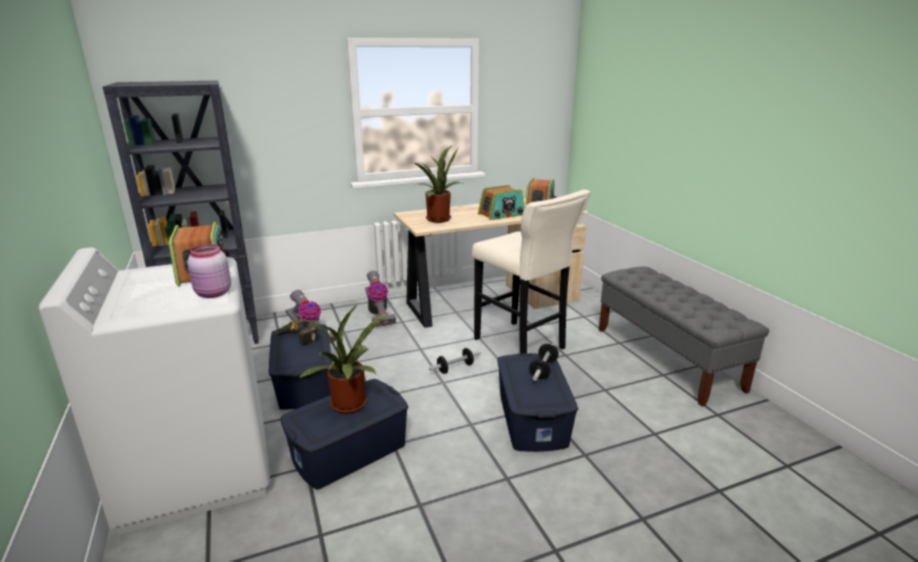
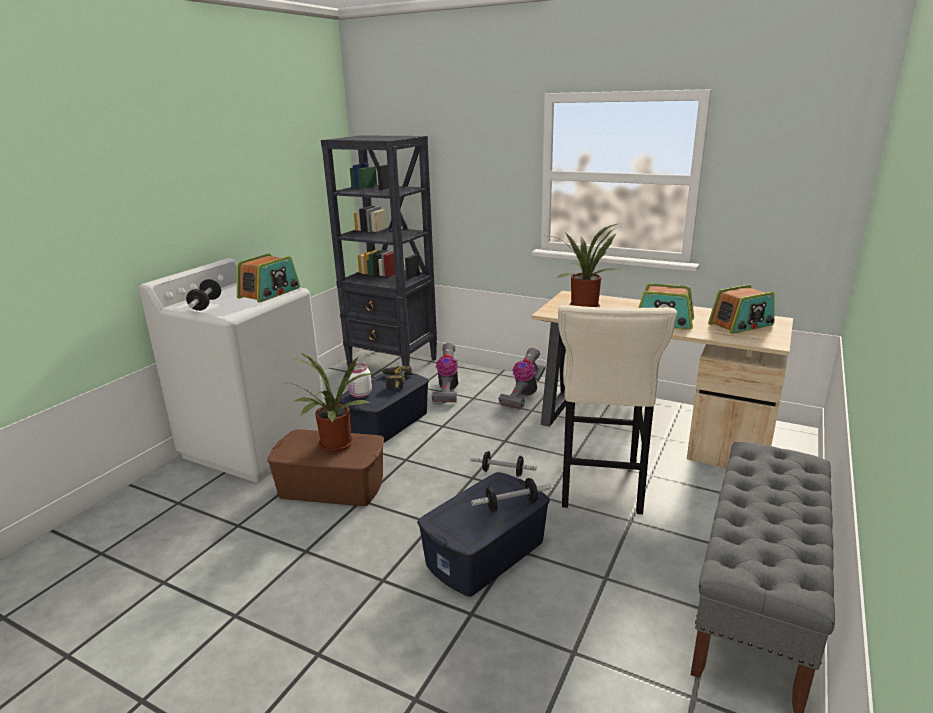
camera: 50 degrees right, 0 degrees up
pink jar [187,244,231,298] -> none
blue storage box [281,379,408,489] -> brown storage box [267,430,384,506]
none -> dumbbell [186,279,221,311]
none -> white jar [348,363,372,398]

